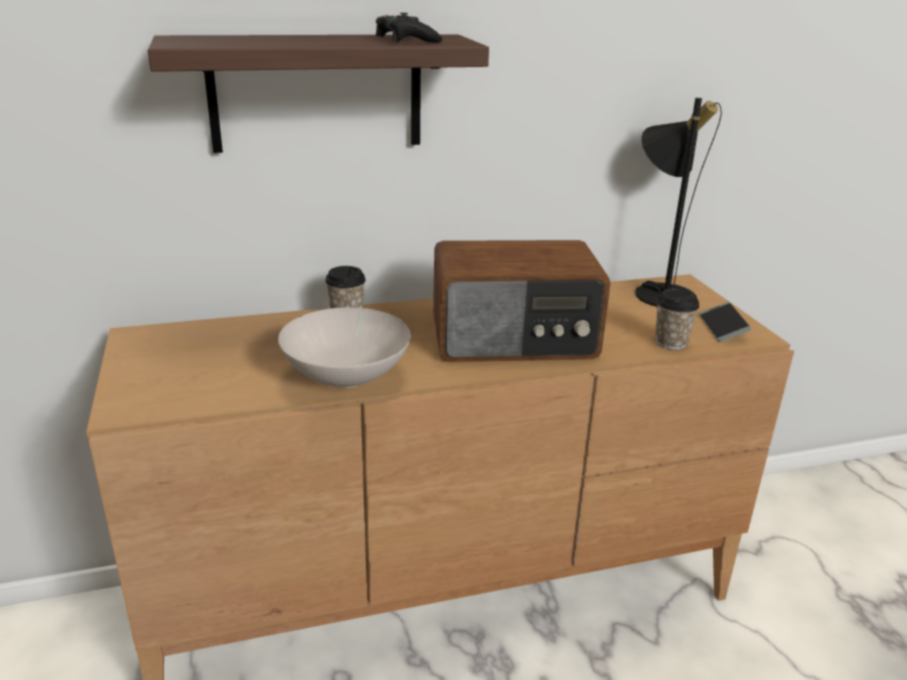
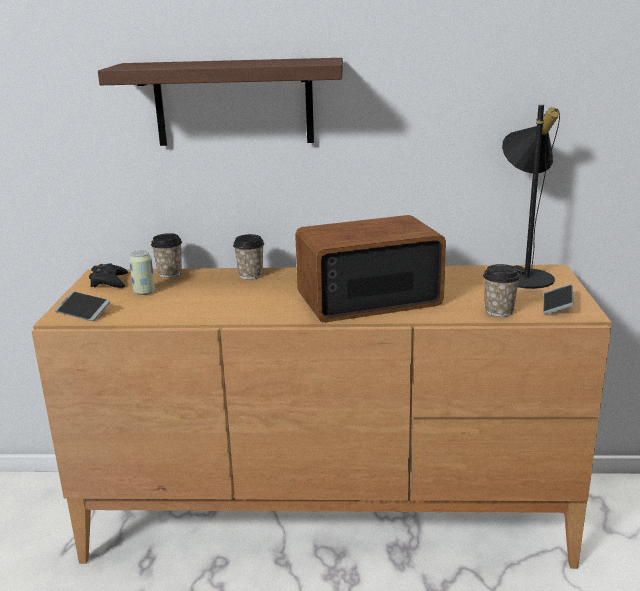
camera: 20 degrees right, 5 degrees down
white bowl [278,307,411,388] -> none
black game controller [376,13,442,42] -> black game controller moved to [89,263,128,288]
radio [433,240,610,362] -> radio turned 150 degrees clockwise [295,215,446,322]
none -> phone [55,291,110,321]
none -> can [129,250,155,295]
none -> cup [151,233,182,278]

